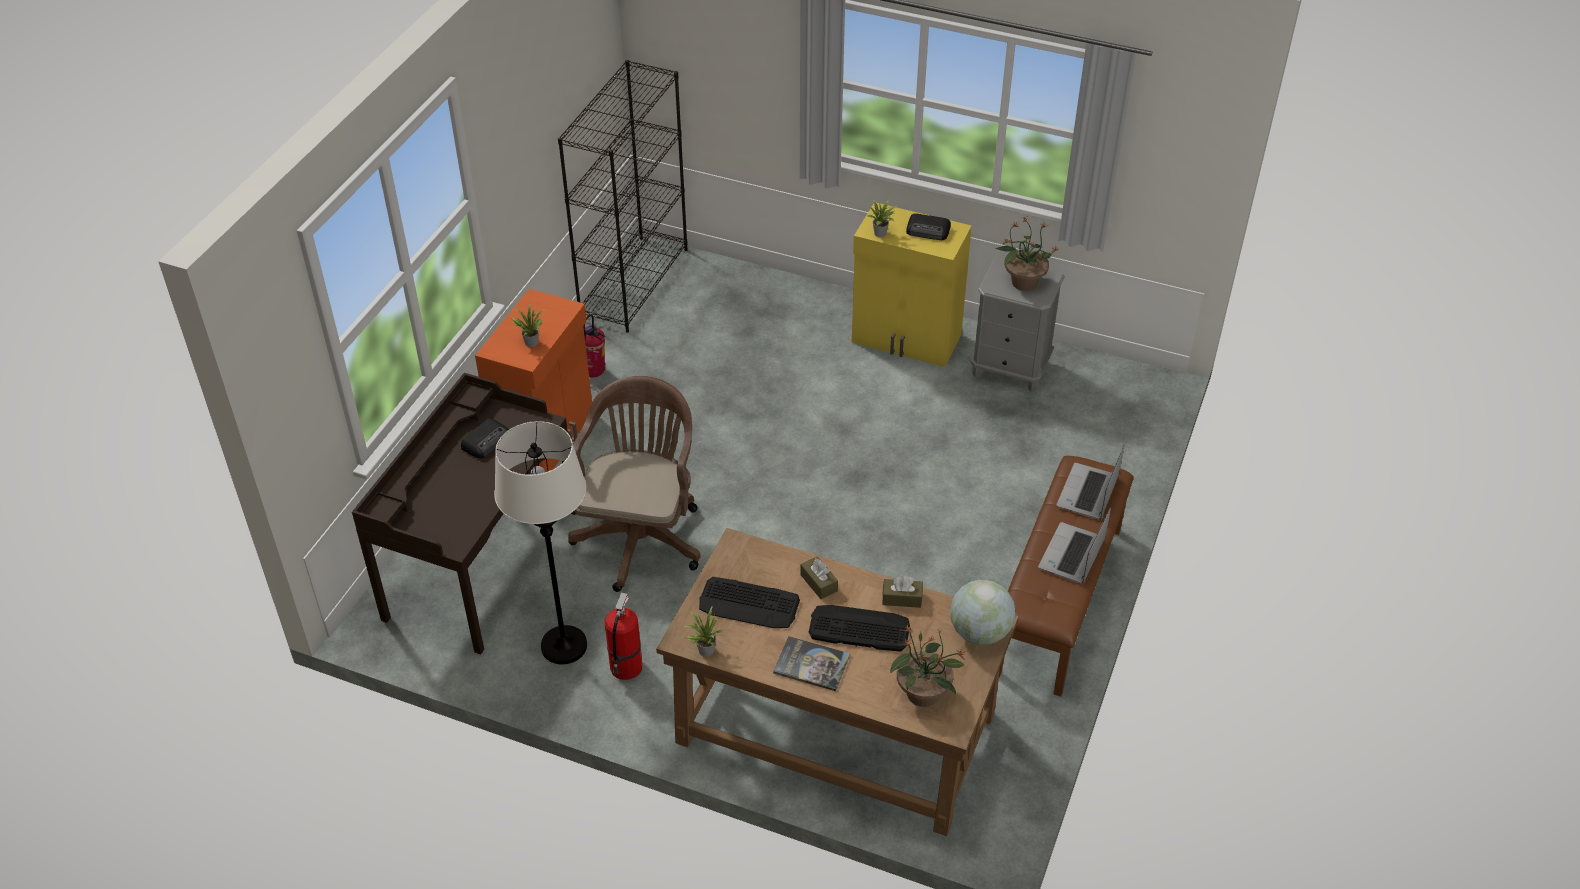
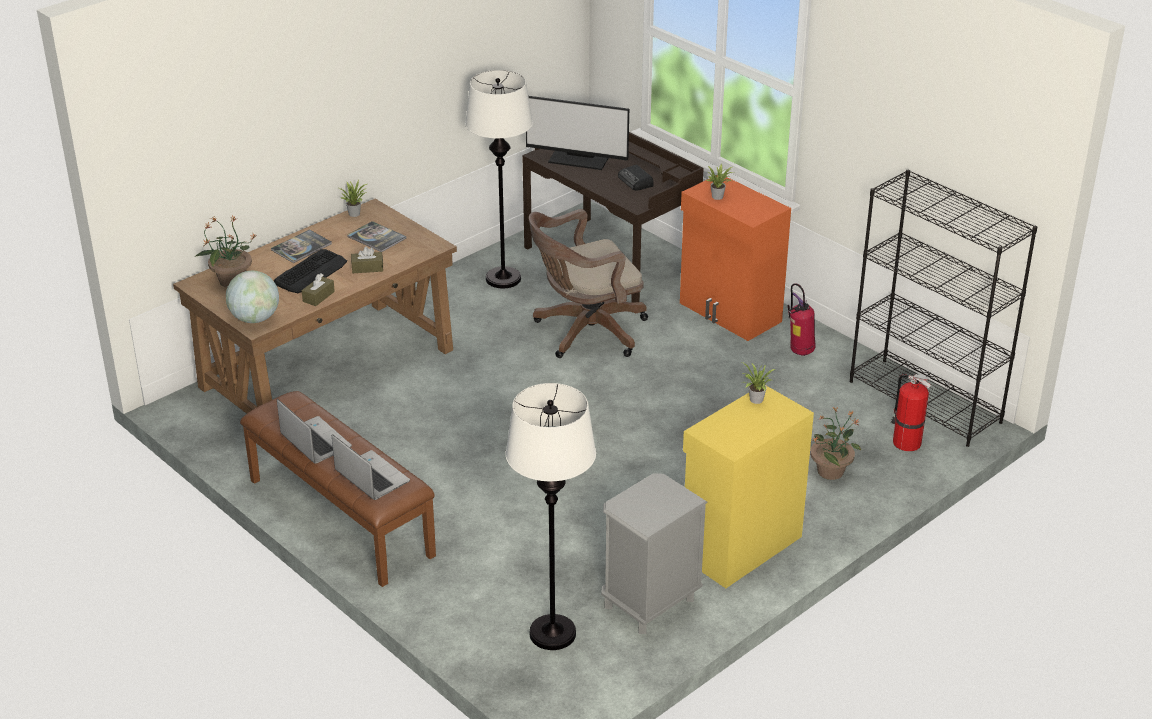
camera: 115 degrees right, 10 degrees down
brown office chair [568,376,701,592] -> brown office chair turned 120 degrees clockwise [529,209,648,358]
fire extinguisher [605,593,642,680] -> fire extinguisher moved to [891,374,931,451]
keyboard [699,577,800,628] -> book [347,221,406,252]
radio [906,213,951,240] -> none
potted plant [996,217,1059,291] -> potted plant moved to [810,407,861,480]
none -> white floor lamp [506,383,596,650]
none -> monitor [526,96,629,170]

